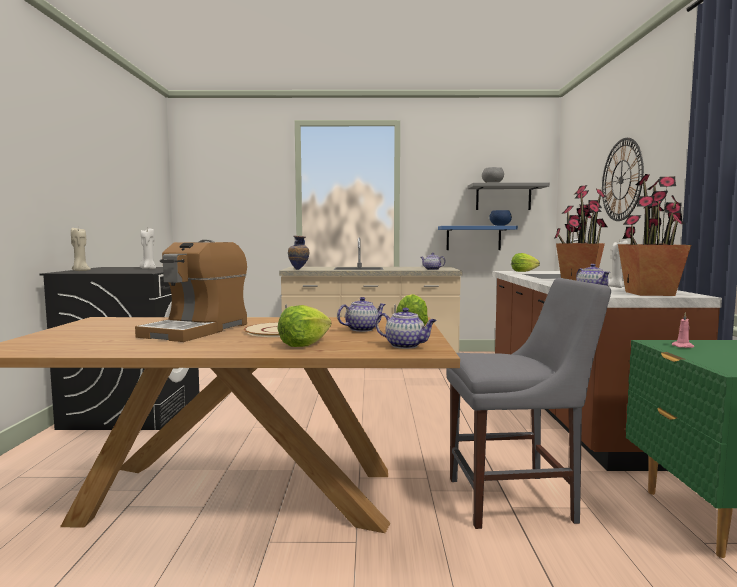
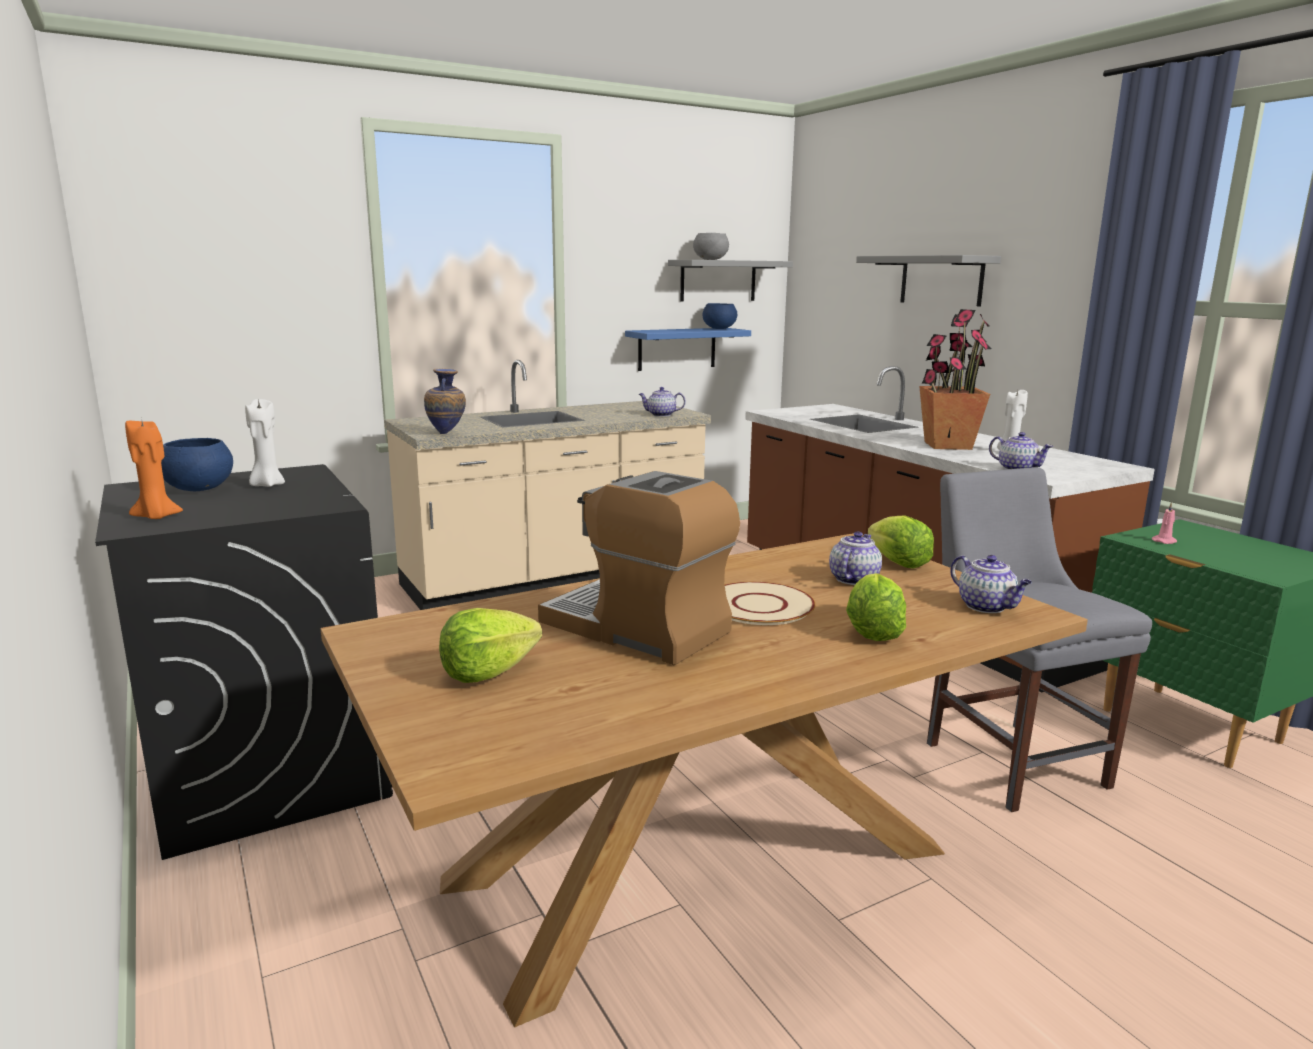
camera: 30 degrees left, 10 degrees up
beige candle [71,228,91,271] -> orange candle [125,421,183,519]
coffee machine [135,240,247,342] -> coffee machine turned 135 degrees clockwise [538,471,740,665]
teapot [376,307,437,349] -> teapot turned 60 degrees clockwise [950,555,1032,613]
grey chair [446,278,611,529] -> grey chair turned 75 degrees counterclockwise [927,467,1152,812]
lettuce [511,253,540,272] -> lettuce moved to [439,608,542,683]
wall clock [602,138,644,221] -> grey shelf [856,255,1001,306]
potted plant [618,174,691,296] -> none
none -> blue bowl [161,438,233,491]

